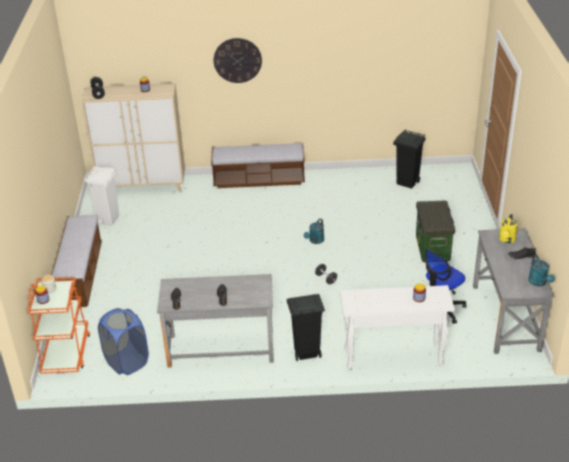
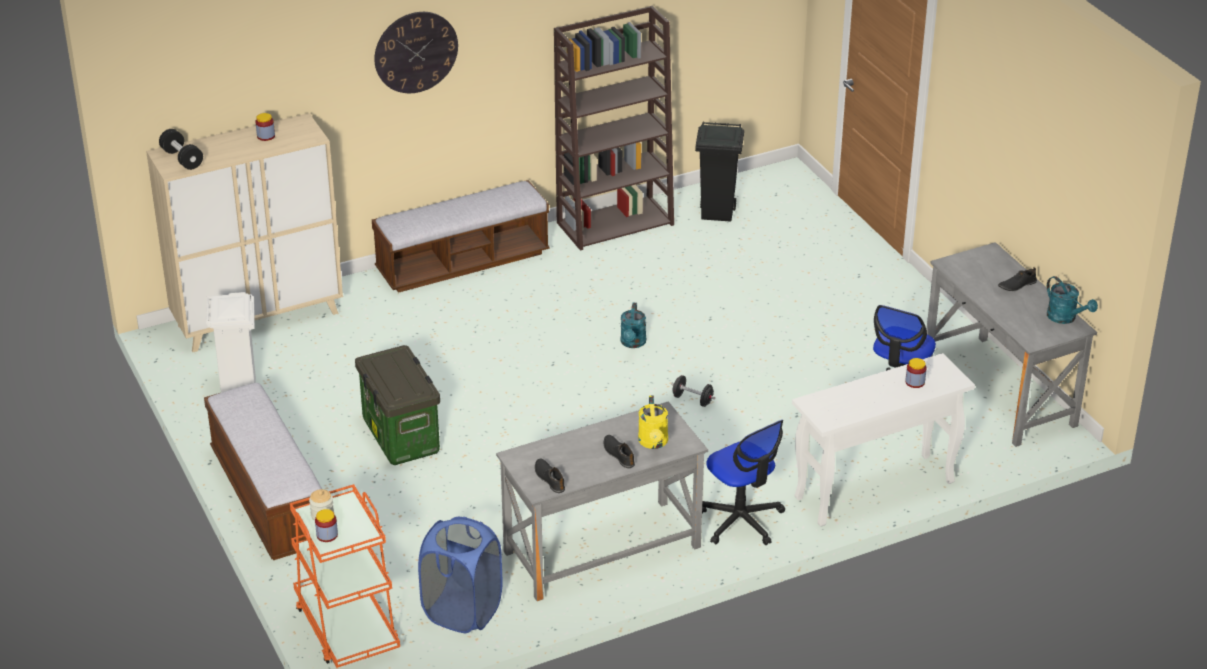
camera: 25 degrees left, 0 degrees up
black trash can [287,294,325,361] -> office chair [702,420,785,545]
storage box [416,201,455,262] -> storage box moved to [355,345,440,465]
yellow watering can [499,214,518,243] -> yellow watering can moved to [638,396,668,449]
none -> brown bookcase [554,6,674,251]

